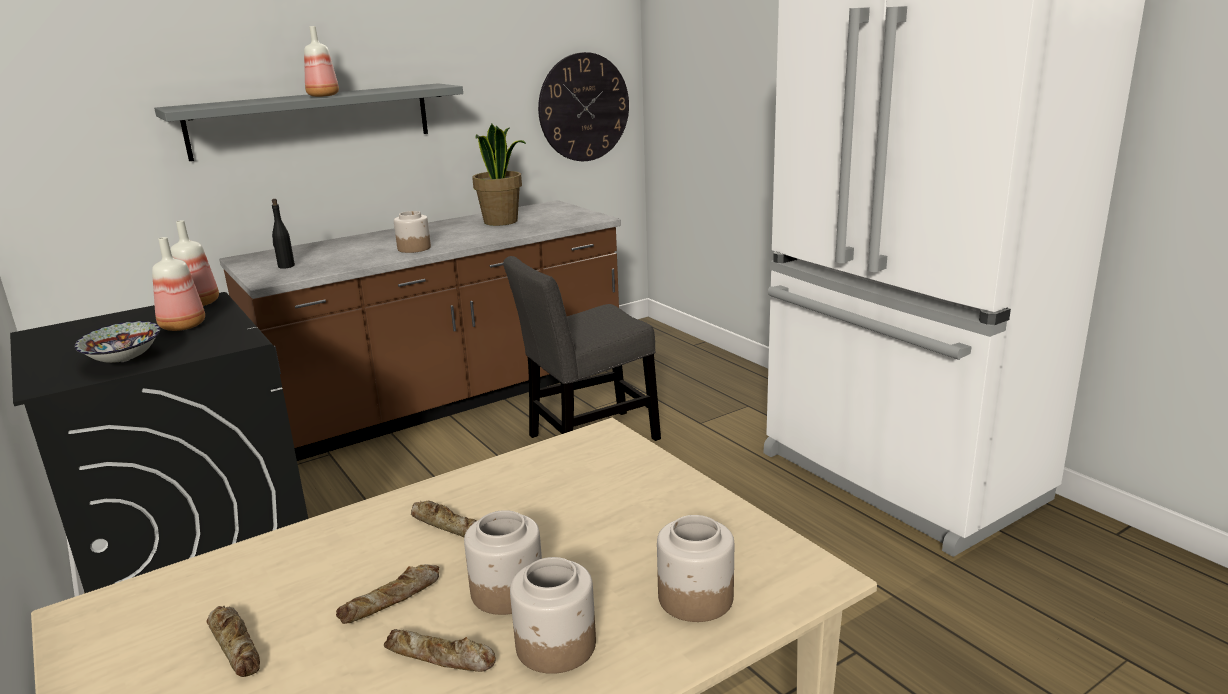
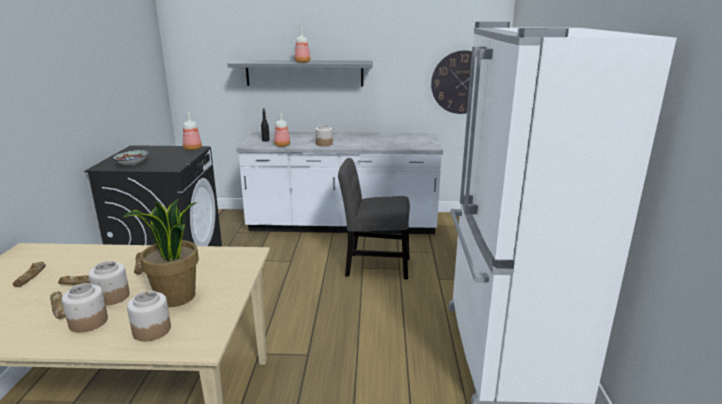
camera: 35 degrees right, 0 degrees up
bottle [152,237,205,331] -> bottle moved to [274,112,290,147]
brown counter [219,200,621,461] -> white counter [236,131,443,234]
potted plant [472,124,526,226] -> potted plant moved to [123,199,199,307]

